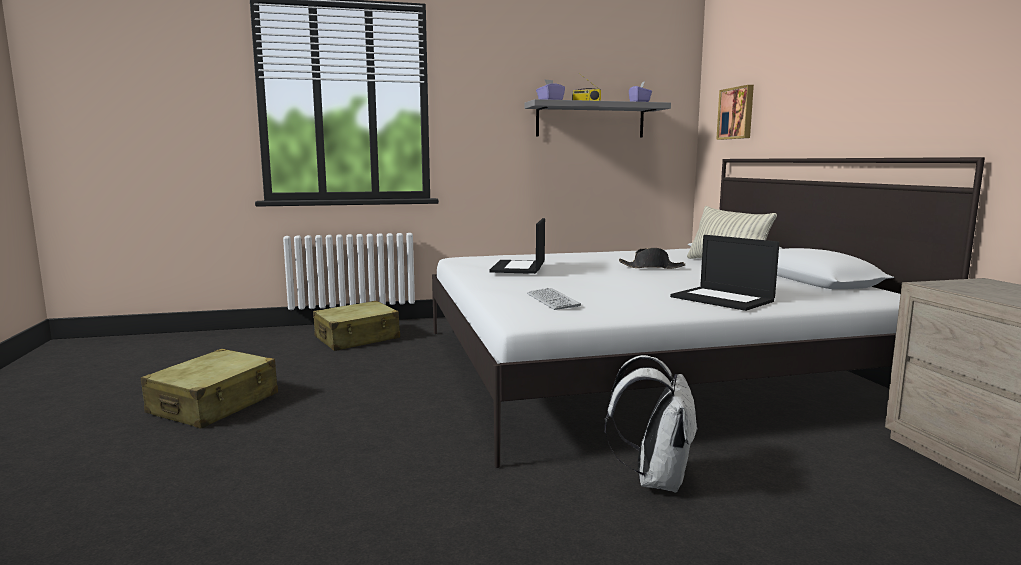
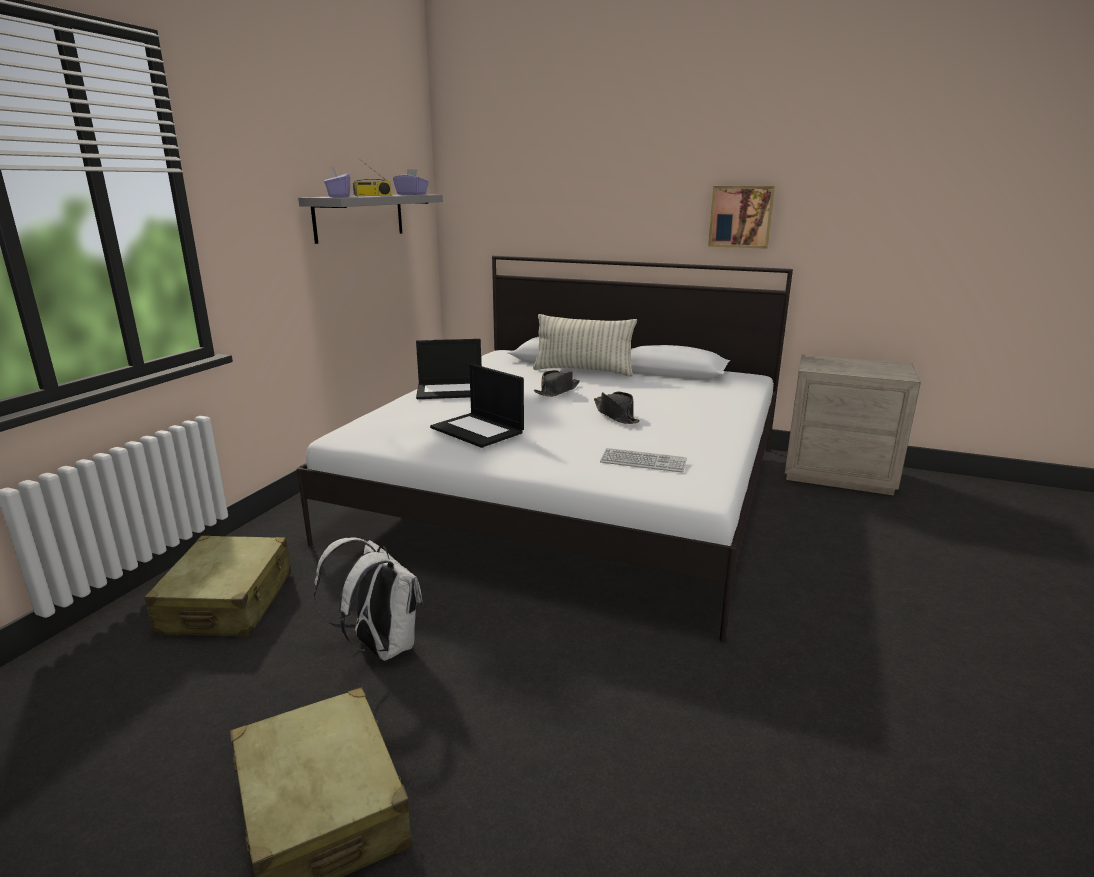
camera: 55 degrees left, 10 degrees up
white backpack [604,355,698,493] -> white backpack moved to [314,537,423,661]
laptop [670,235,779,311] -> laptop moved to [416,339,481,399]
picture [716,85,754,140] -> picture moved to [708,186,775,249]
none -> black hat [594,392,640,424]

